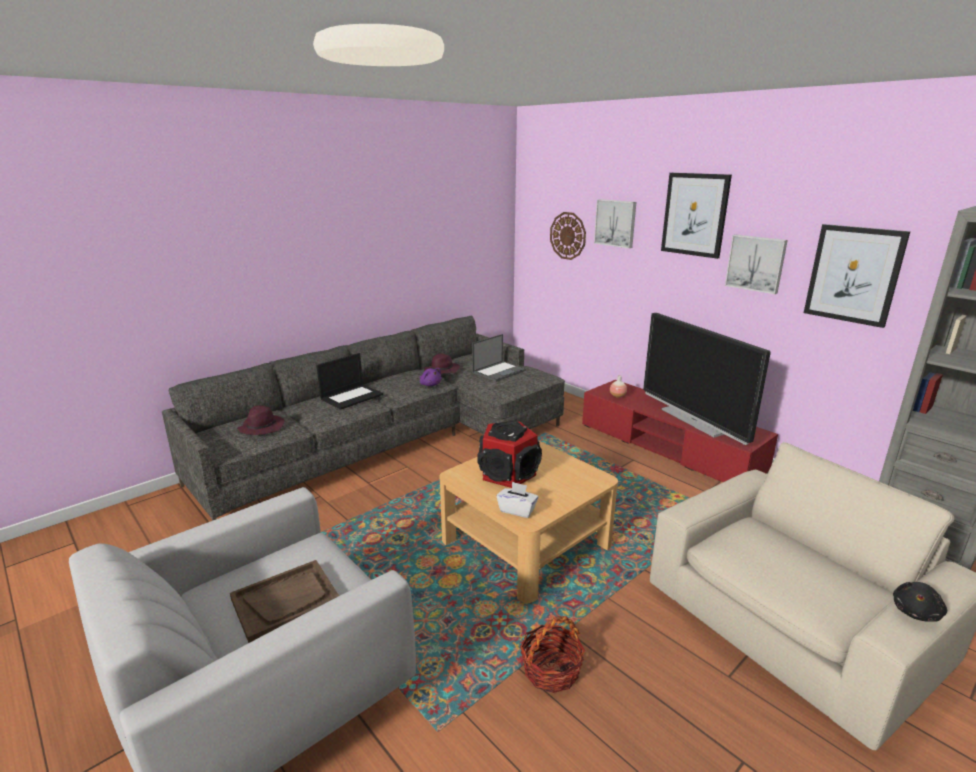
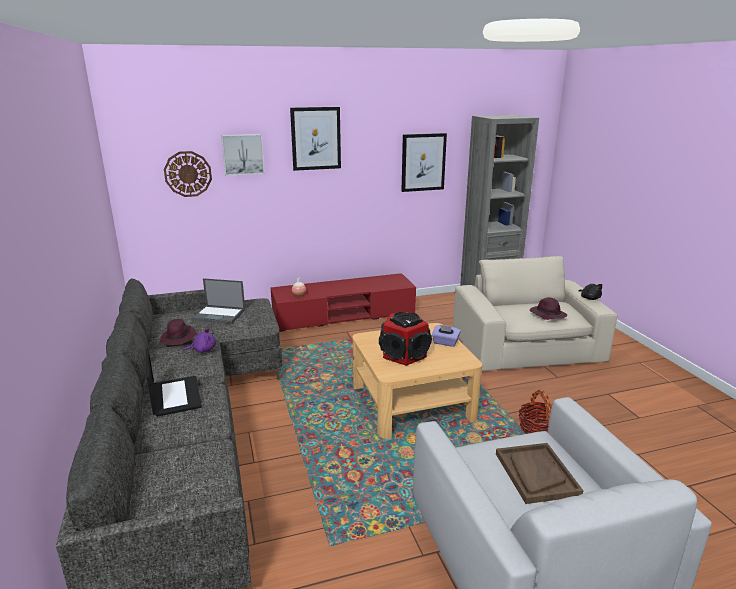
camera: 65 degrees left, 0 degrees up
purple hat [237,405,284,435] -> purple hat moved to [530,297,567,320]
laptop [472,334,526,382] -> laptop turned 120 degrees clockwise [191,278,245,324]
white tissue box [496,482,539,518] -> none
television [643,313,771,445] -> none
picture [725,235,788,294] -> none
none -> purple tissue box [432,325,461,347]

